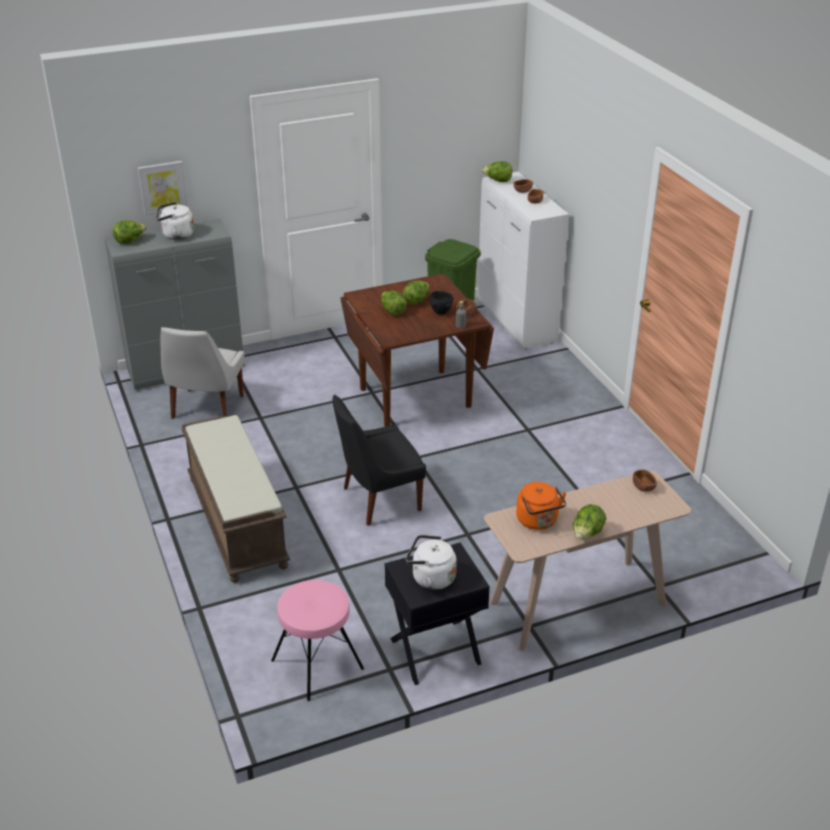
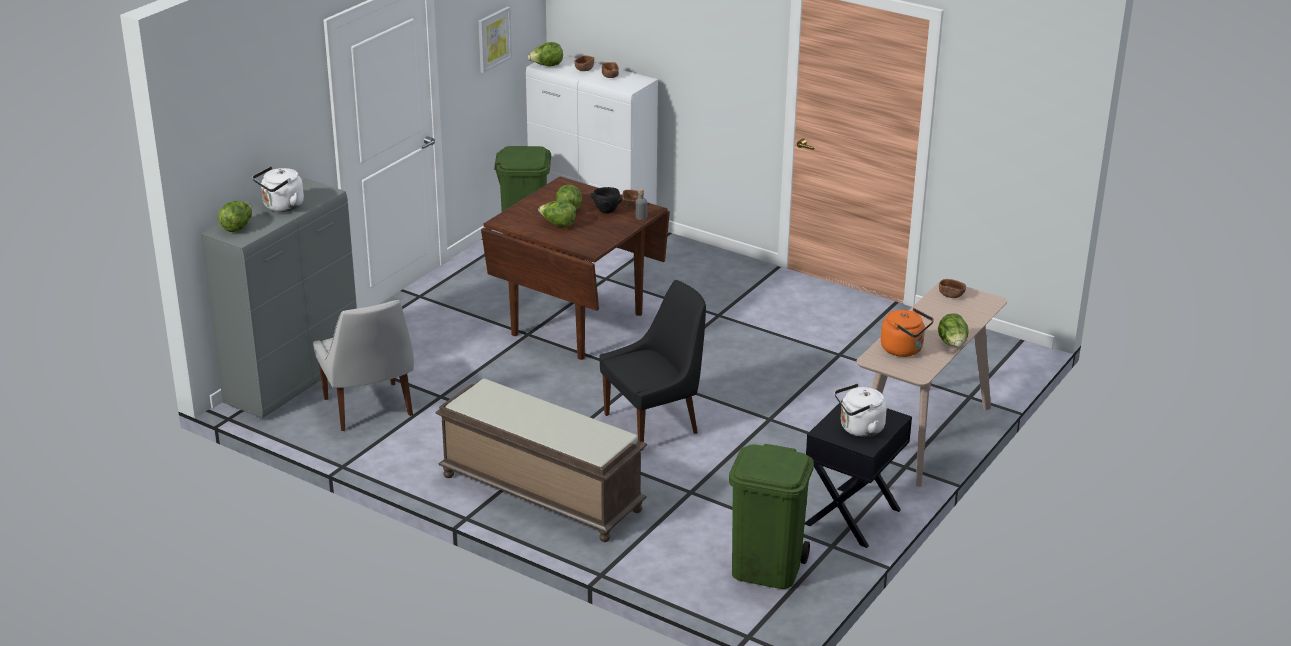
camera: 35 degrees left, 5 degrees down
picture [138,161,188,216] -> picture moved to [478,7,512,73]
pink stool [271,580,364,701] -> green trash can [729,444,814,589]
black chair [333,395,426,526] -> black chair turned 150 degrees counterclockwise [600,280,706,451]

